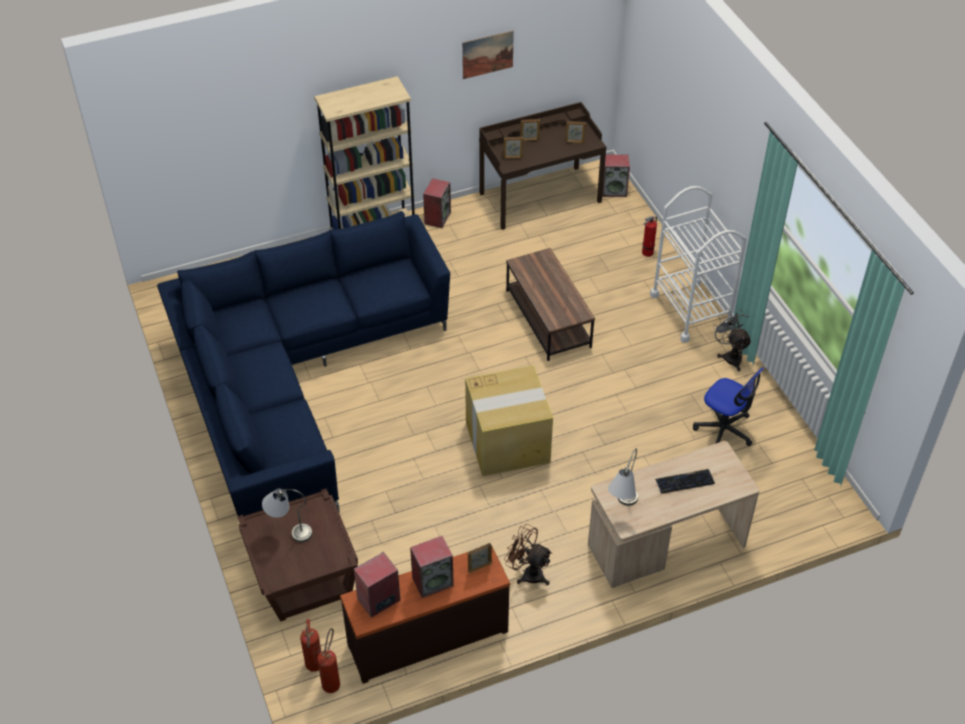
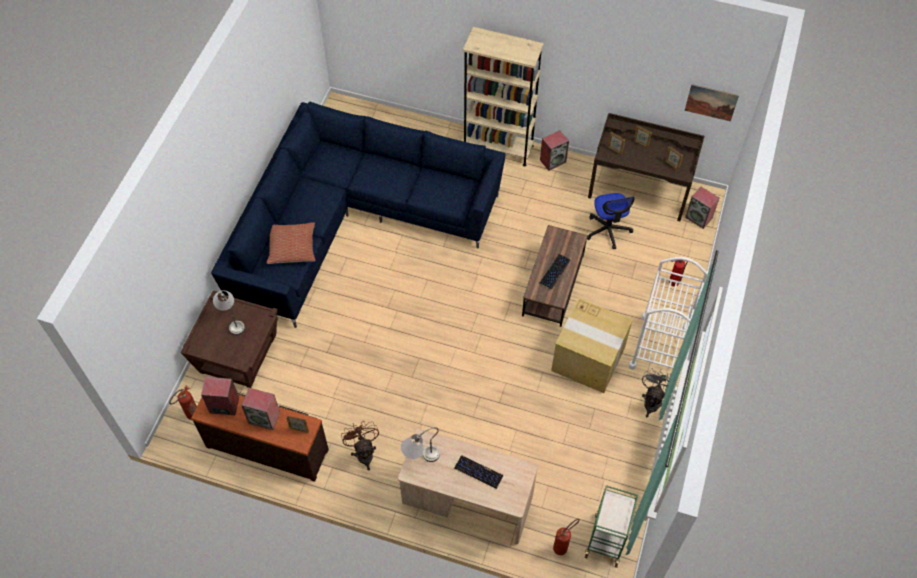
camera: 40 degrees right, 10 degrees up
fire extinguisher [317,628,340,693] -> fire extinguisher moved to [553,519,580,555]
picture [462,30,514,79] -> picture moved to [684,84,739,122]
cardboard box [465,365,553,476] -> cardboard box moved to [551,298,633,393]
office chair [693,367,764,446] -> office chair moved to [587,193,635,249]
none -> pillow [267,222,315,264]
none -> keyboard [539,254,570,290]
none -> green cart [585,485,638,568]

